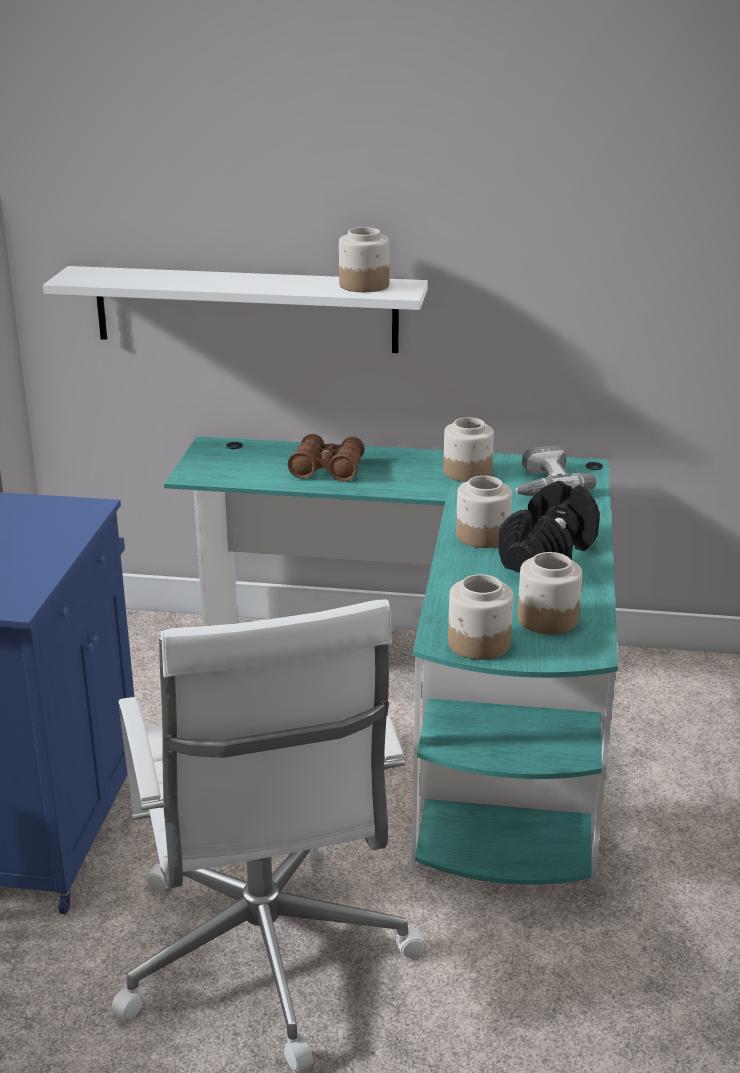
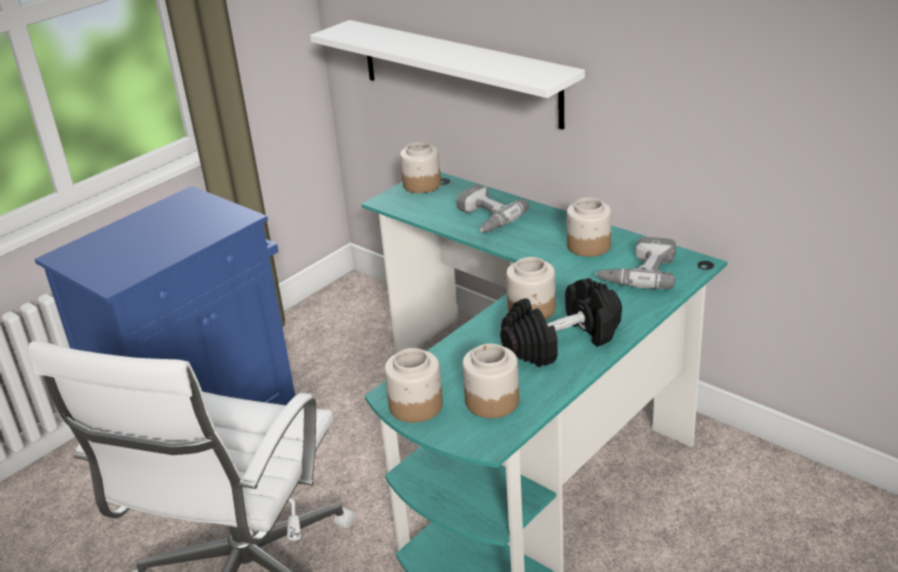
camera: 35 degrees right, 5 degrees up
brown binoculars [288,434,365,482] -> power drill [457,184,529,232]
jar [339,227,390,292] -> jar moved to [400,142,441,193]

